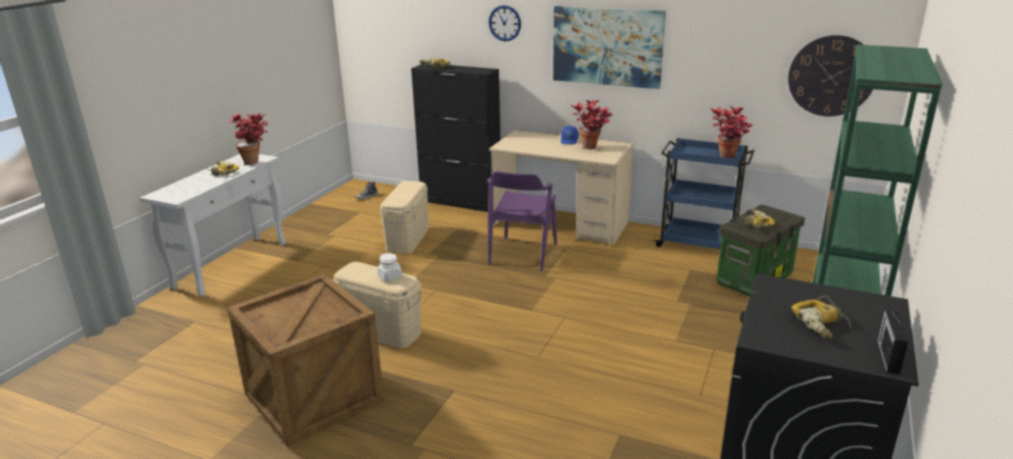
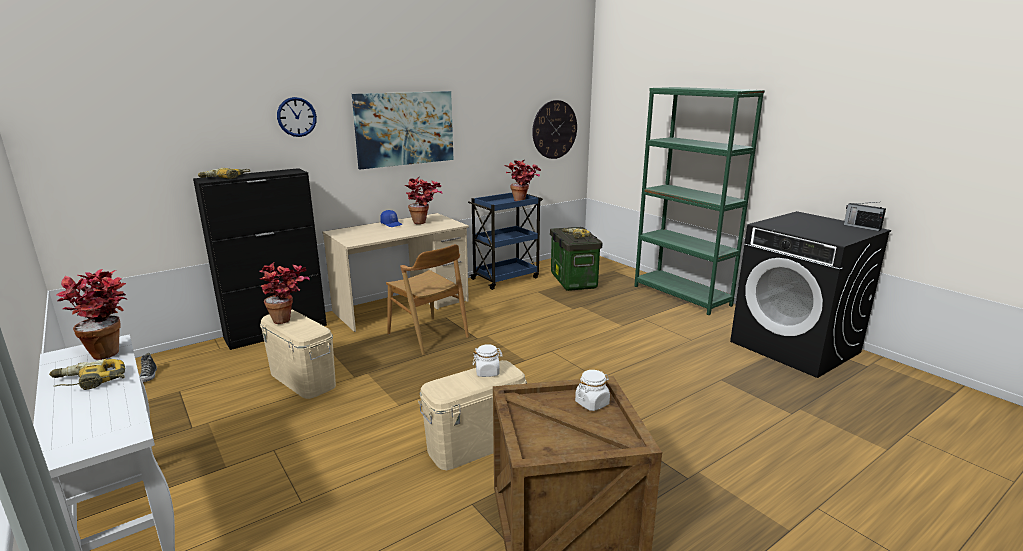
camera: 60 degrees left, 5 degrees down
purple chair [487,171,557,271] -> brown chair [386,244,469,355]
power drill [791,295,851,339] -> none
none -> potted plant [259,262,310,324]
none -> white jar [575,370,610,411]

